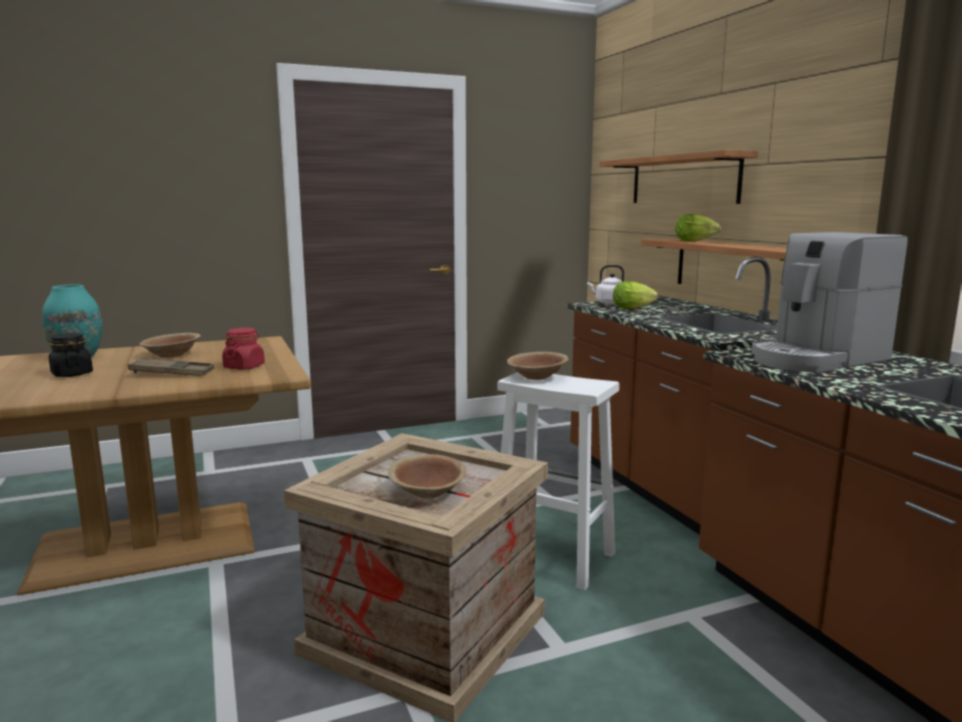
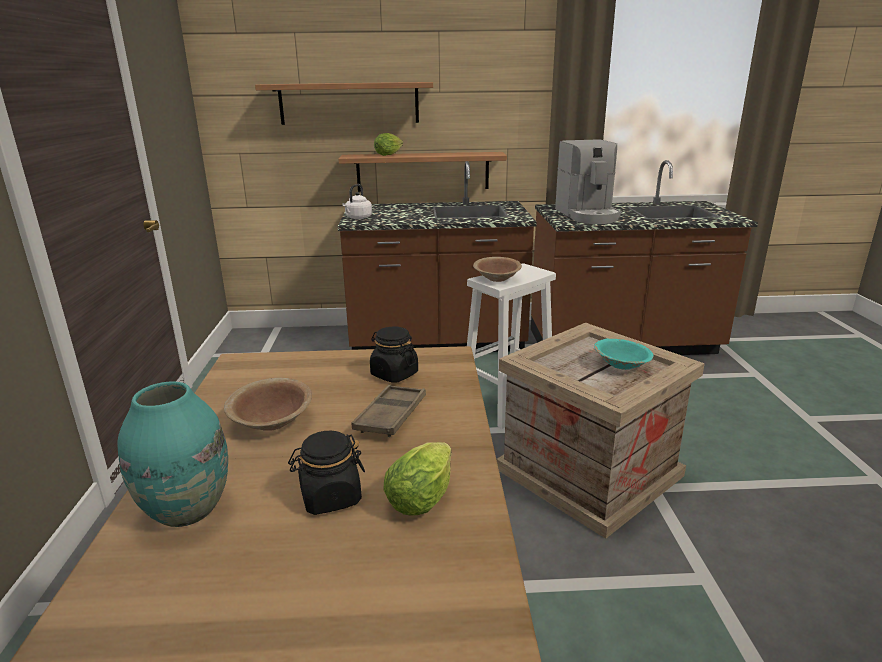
camera: 70 degrees left, 10 degrees up
red jar [222,328,265,370] -> black jar [370,326,418,383]
brown bowl [388,454,466,499] -> turquoise bowl [594,339,654,370]
lettuce [613,281,658,309] -> lettuce moved to [383,442,452,516]

